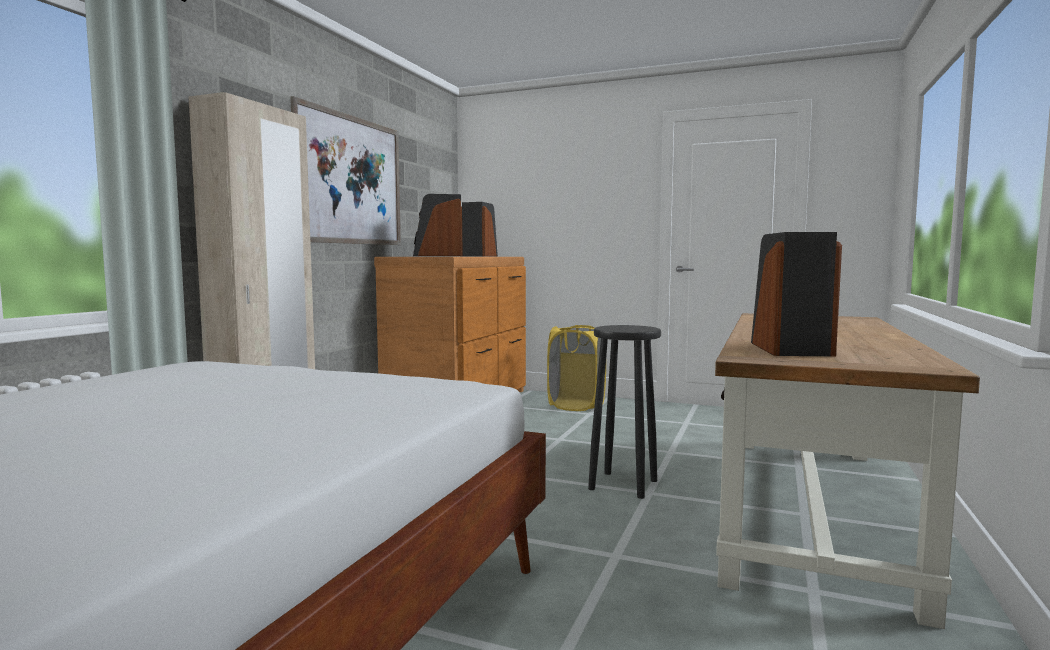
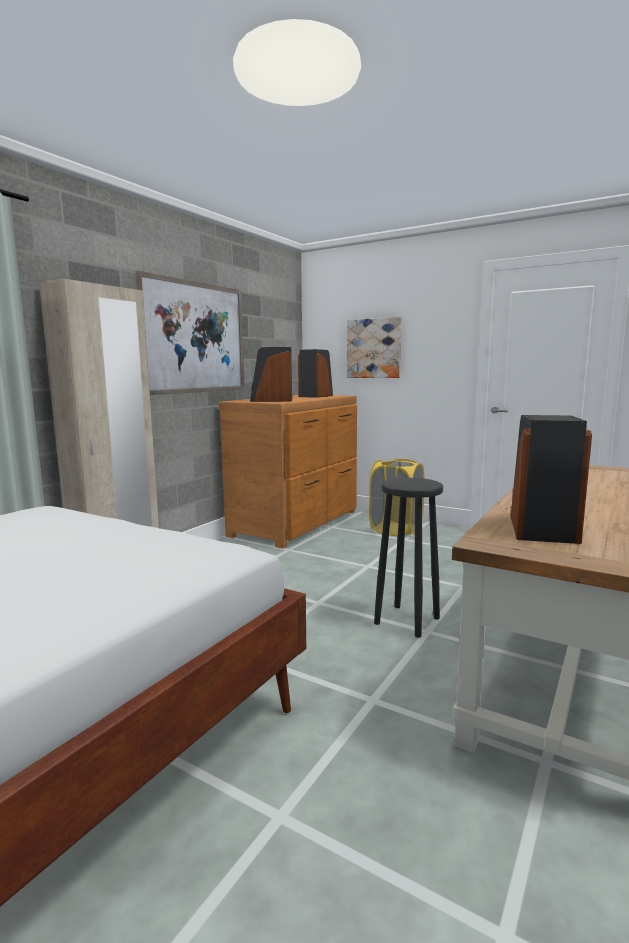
camera: 10 degrees right, 5 degrees up
none -> picture [347,317,402,378]

